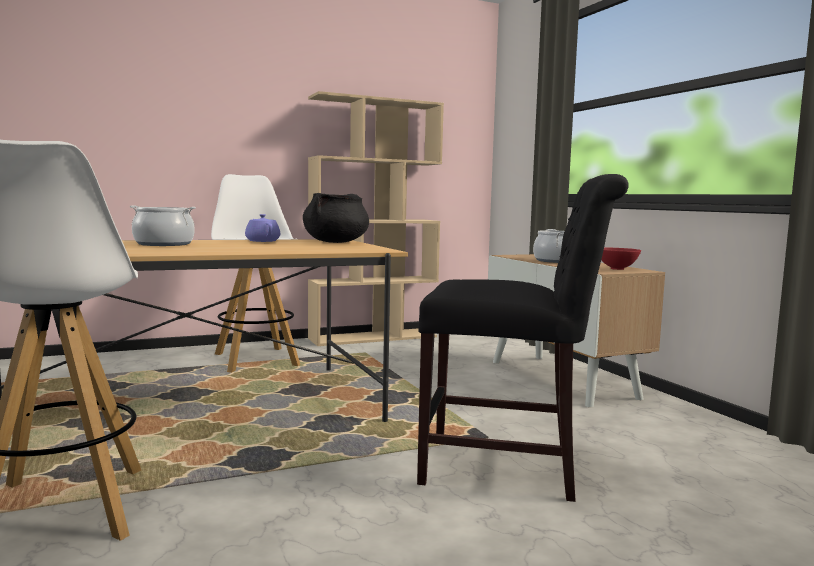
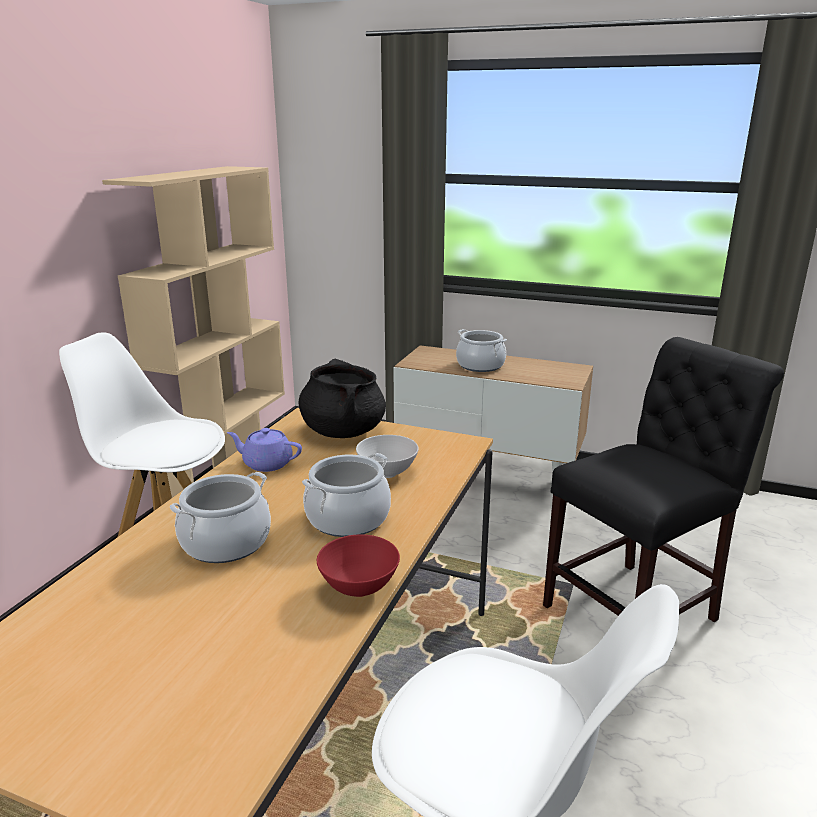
camera: 45 degrees left, 15 degrees up
red bowl [601,248,641,270] -> red bowl moved to [317,534,400,597]
none -> cooking pot [302,453,391,537]
none -> white bowl [356,435,419,478]

